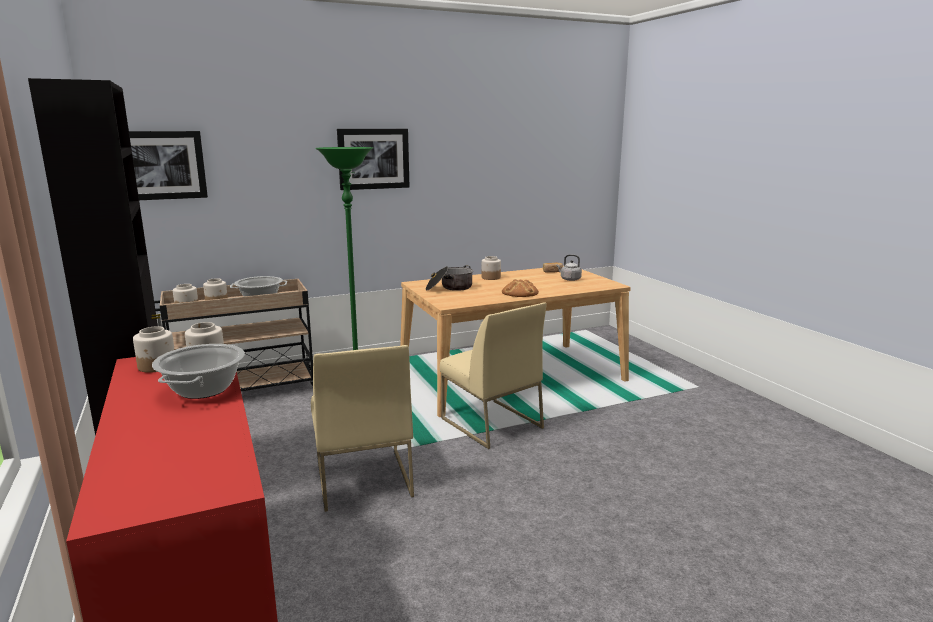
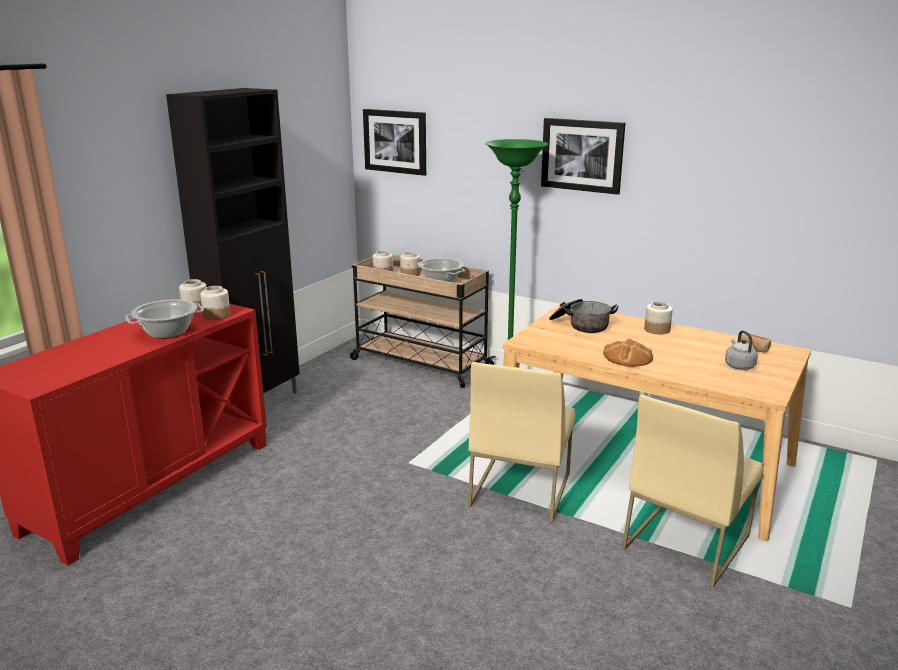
camera: 55 degrees right, 5 degrees up
beige chair [311,345,414,512] -> beige chair moved to [622,395,763,588]

